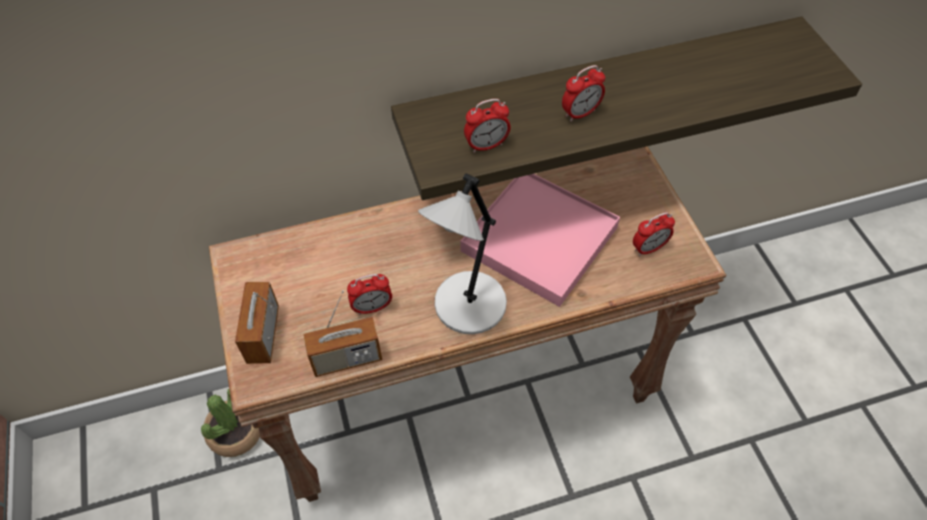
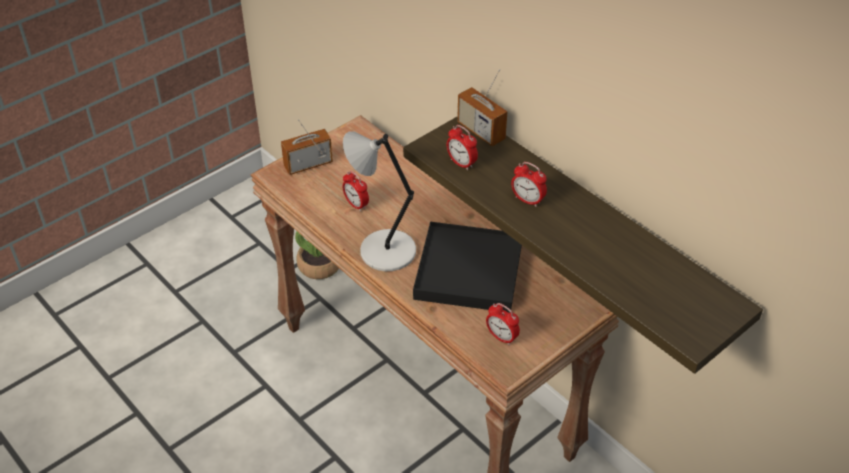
camera: 65 degrees right, 10 degrees down
radio [303,290,382,377] -> radio moved to [457,69,507,146]
pink tray [460,174,620,307] -> black tray [413,222,522,313]

